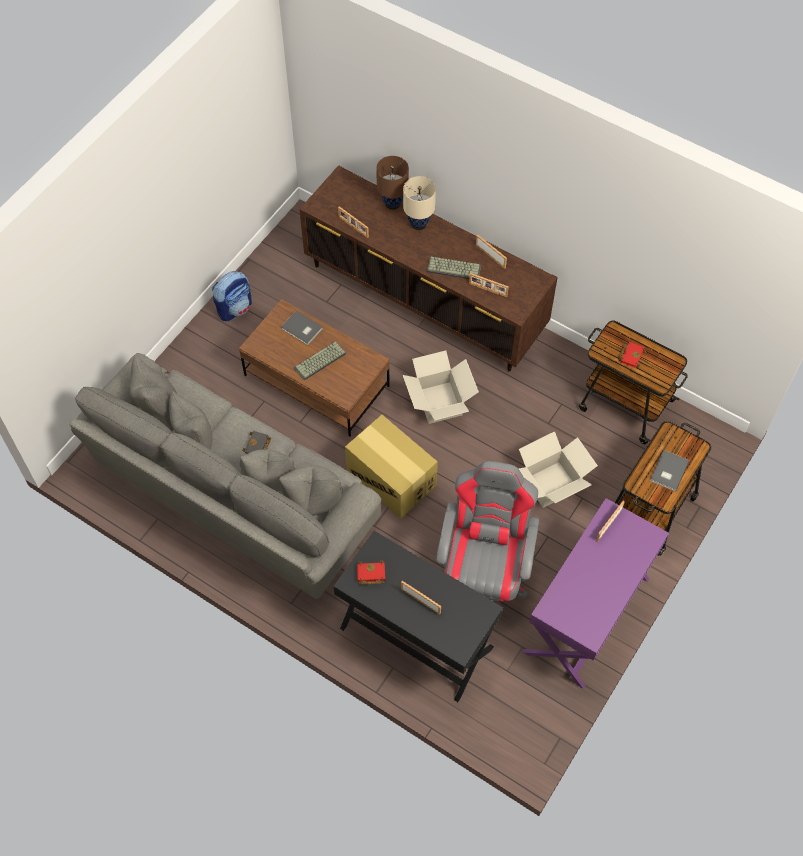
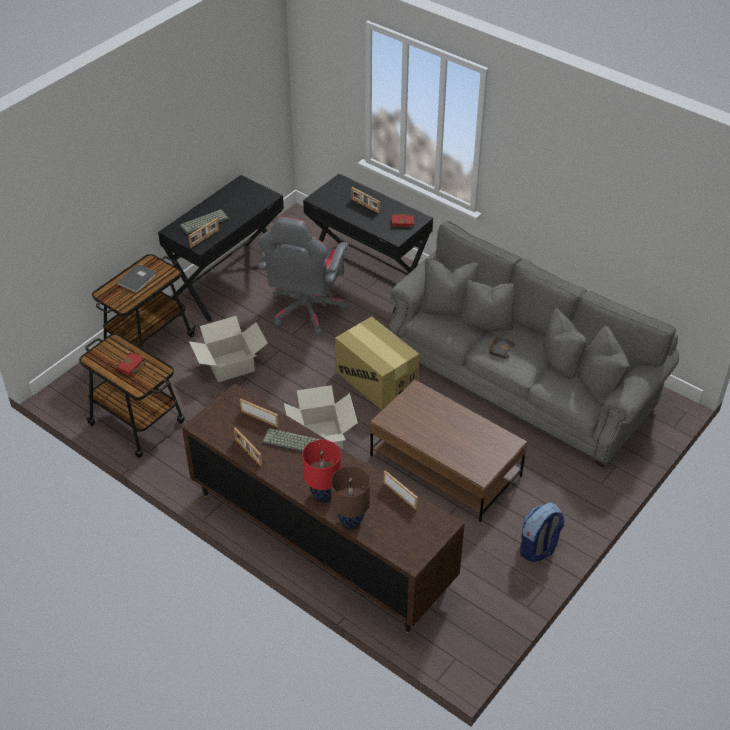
camera: 175 degrees left, 15 degrees down
grey book [281,310,323,345] -> none
keyboard [294,341,346,381] -> keyboard moved to [180,209,230,236]
beige table lamp [403,176,436,230] -> red table lamp [302,440,341,503]
purple desk [523,498,669,689] -> black desk [158,175,284,322]

